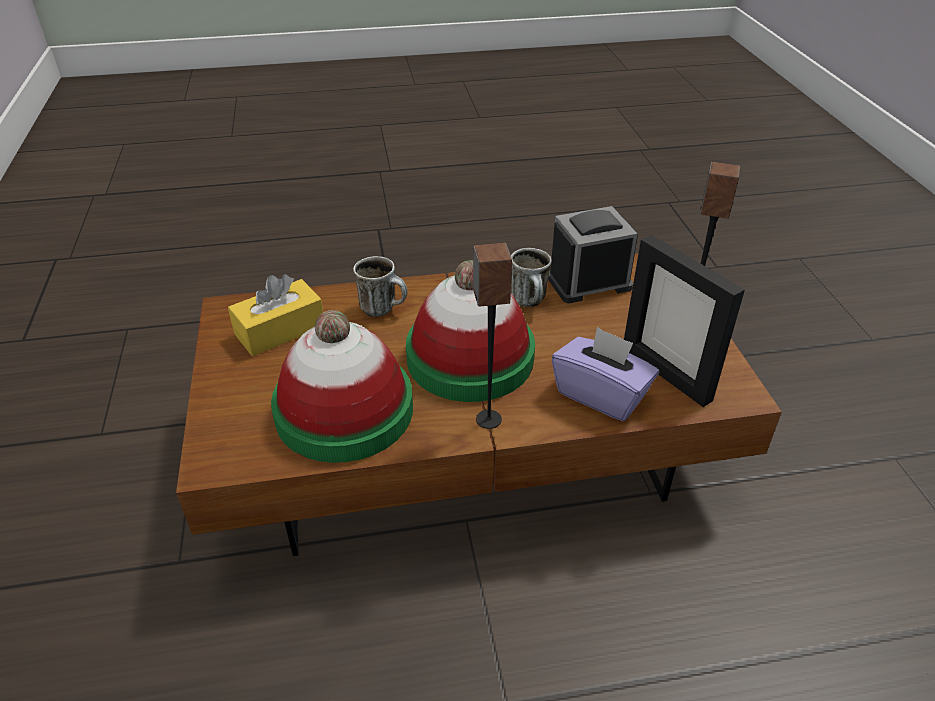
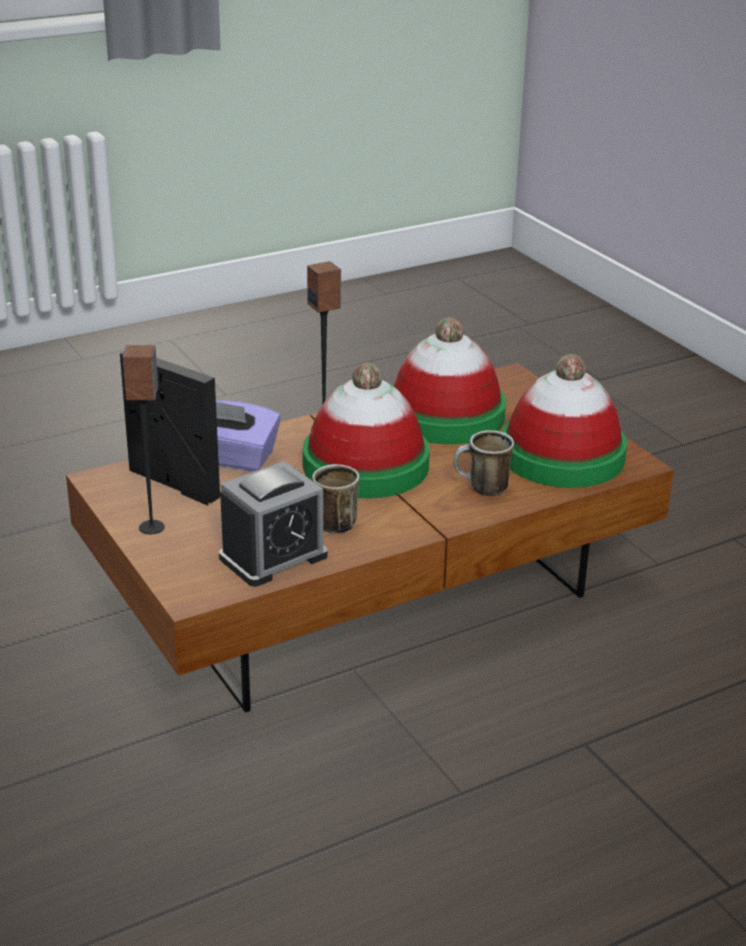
camera: 160 degrees right, 10 degrees down
yellow tissue box [228,274,323,356] -> hat [502,354,627,488]

